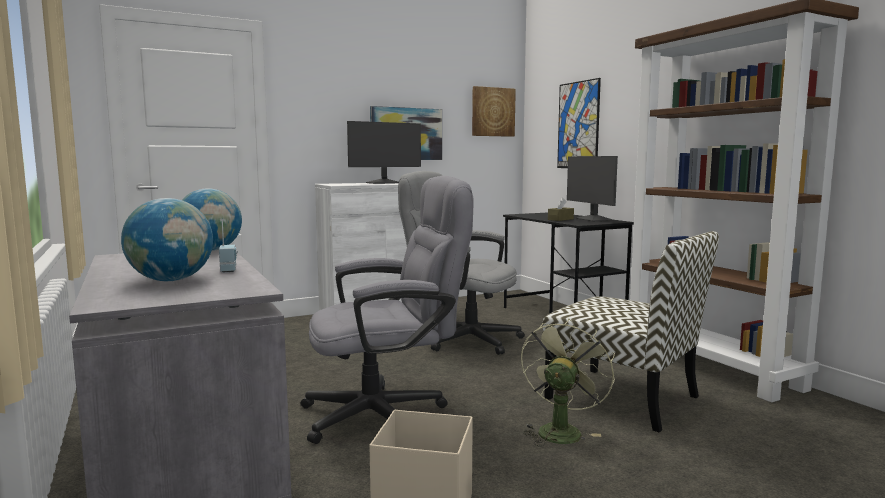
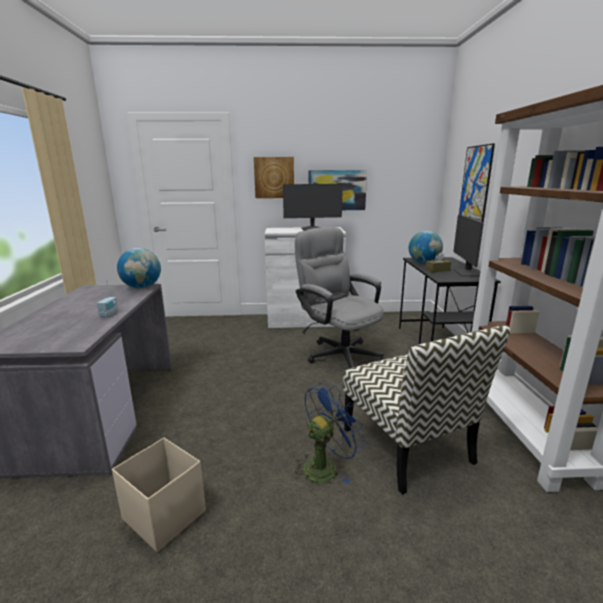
camera: 25 degrees right, 10 degrees up
globe [121,198,213,281] -> globe moved to [409,231,443,264]
grey office chair [300,176,474,444] -> none
picture [472,86,516,137] -> picture moved to [254,157,294,198]
green fan [521,318,615,447] -> blue fan [292,383,366,484]

